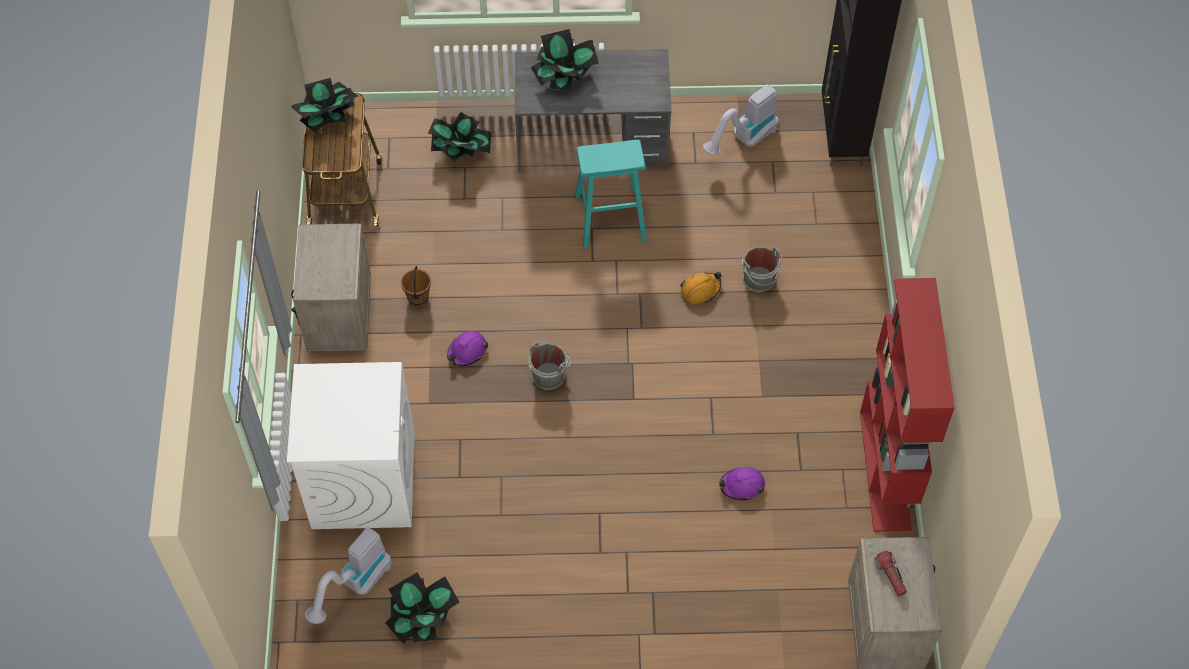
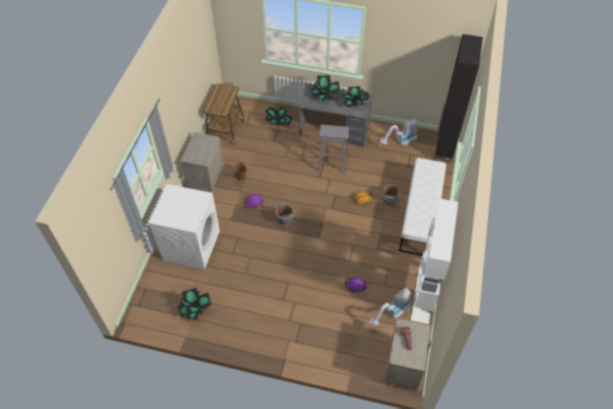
camera: 15 degrees right, 5 degrees down
potted plant [291,78,358,133] -> potted plant moved to [341,86,370,107]
vacuum cleaner [305,527,392,624] -> vacuum cleaner moved to [370,288,411,326]
turquoise stool [574,140,647,249] -> grey stool [317,125,349,174]
red bookcase [860,278,955,532] -> white bookcase [411,198,458,325]
none -> white bench [399,158,446,256]

